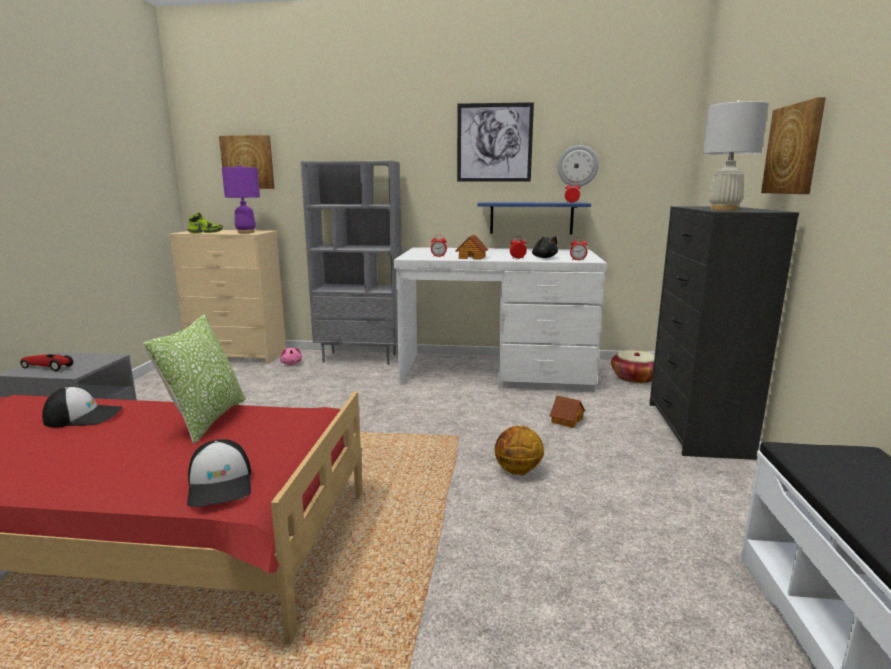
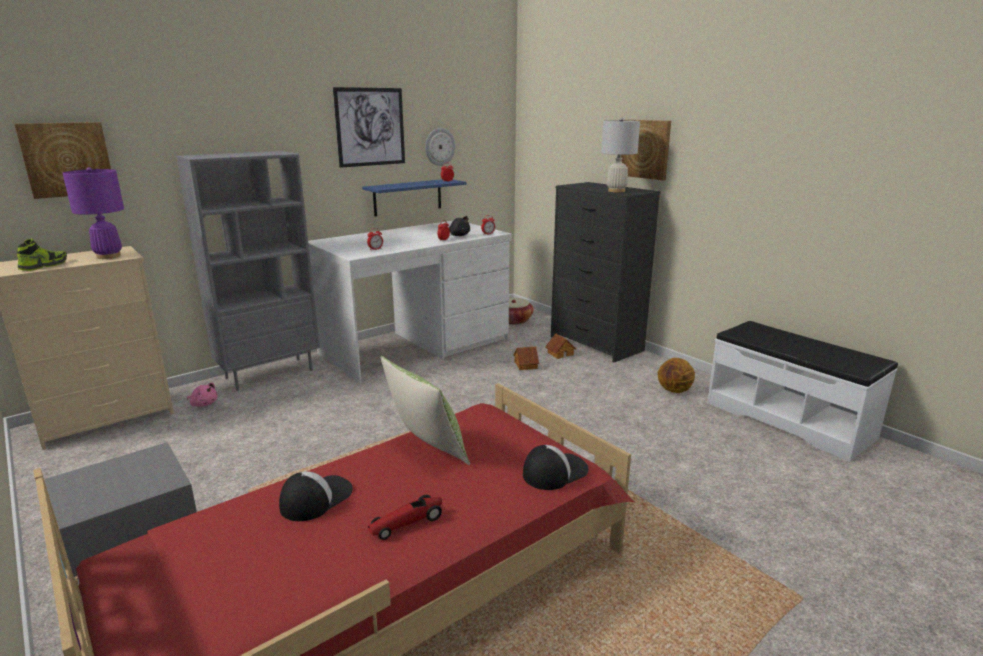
camera: 45 degrees left, 5 degrees up
toy car [20,354,73,371] -> toy car moved to [368,495,442,540]
cap [187,439,251,507] -> cap turned 60 degrees counterclockwise [523,445,588,490]
toy house [456,235,488,260] -> toy house moved to [545,333,576,359]
basketball [495,426,544,475] -> basketball moved to [658,358,695,393]

